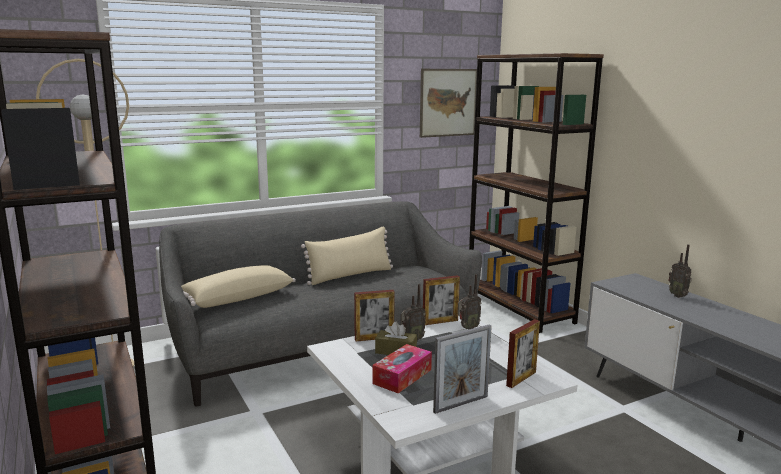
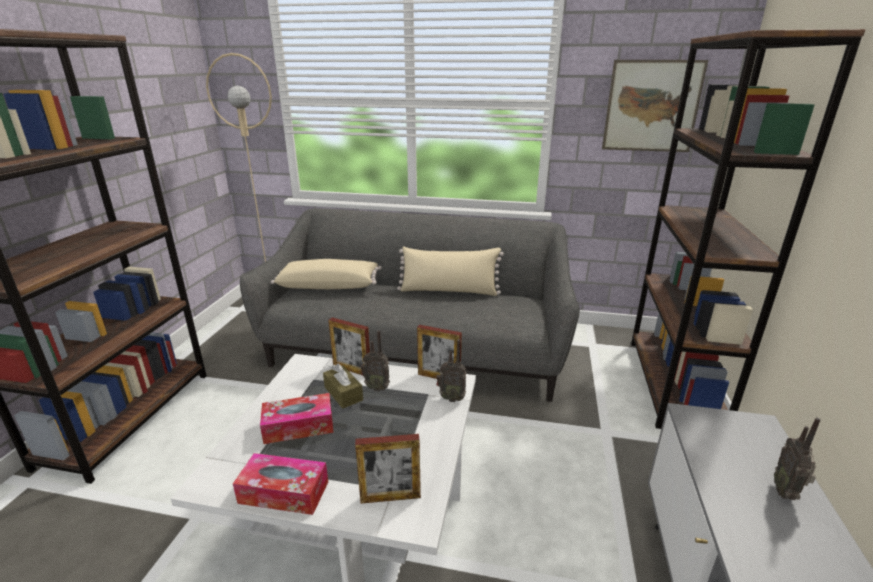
camera: 40 degrees right, 10 degrees up
picture frame [433,325,492,414] -> tissue box [233,453,328,515]

